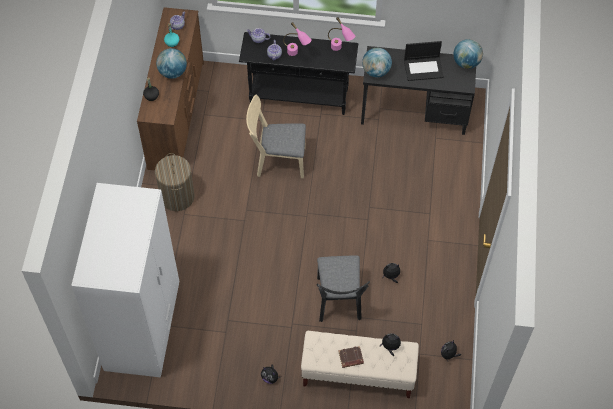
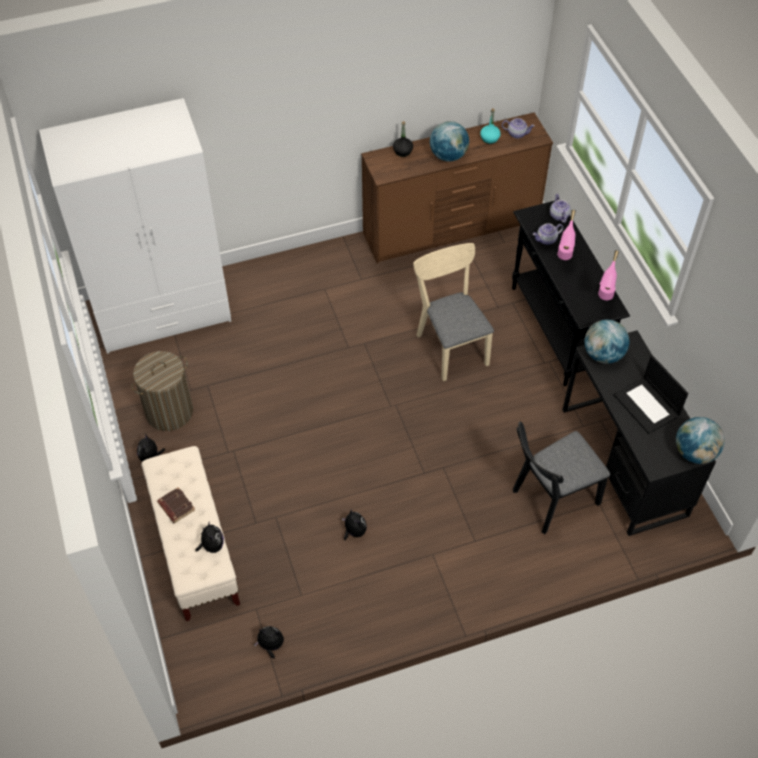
camera: 65 degrees right, 5 degrees down
laundry basket [155,153,195,211] -> laundry basket moved to [131,351,193,431]
black chair [316,255,370,322] -> black chair moved to [513,422,610,534]

